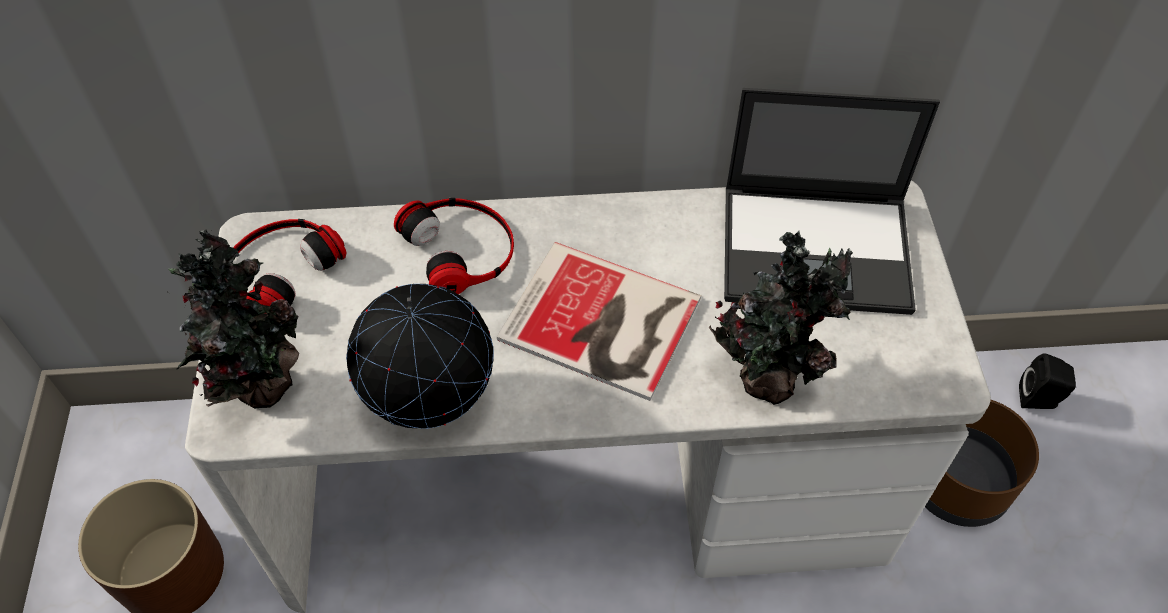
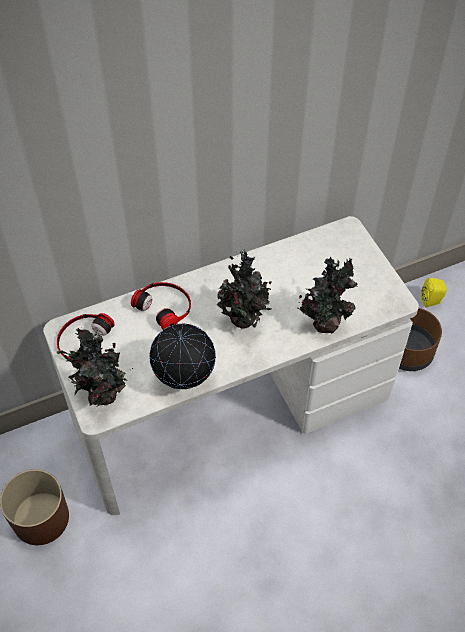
camera: 20 degrees left, 0 degrees up
book [497,242,701,401] -> potted plant [217,249,271,329]
laptop [724,88,940,315] -> none
black speaker [1019,354,1076,409] -> yellow speaker [421,278,447,308]

